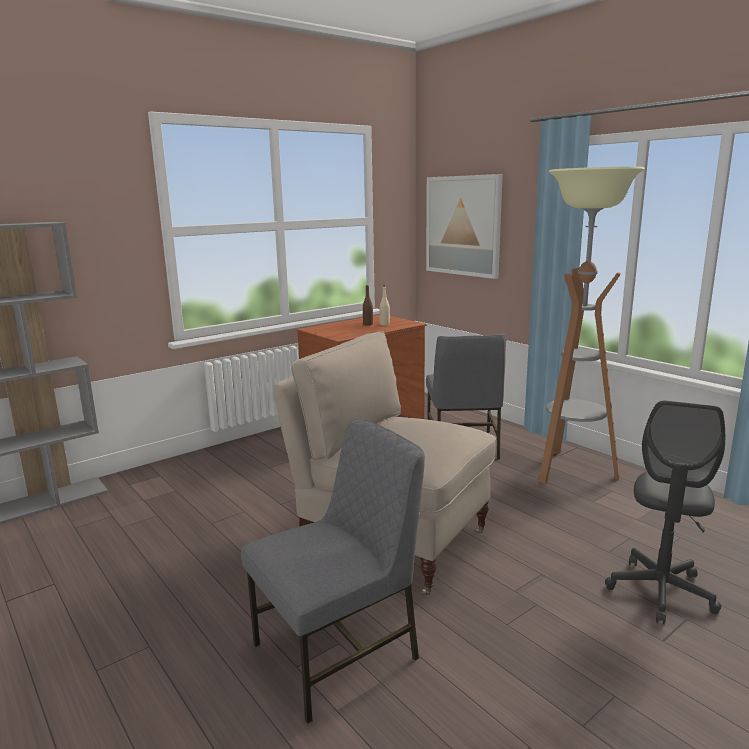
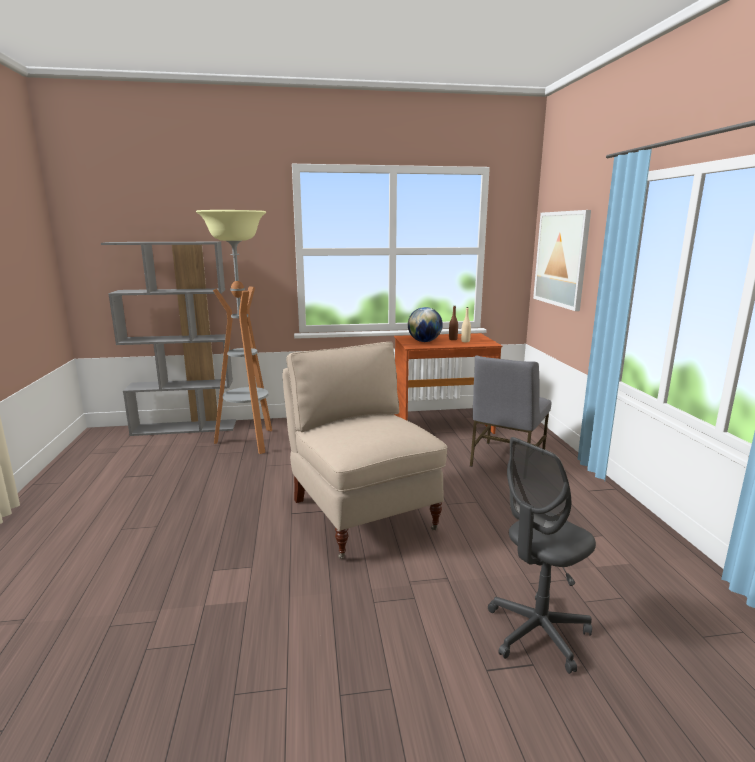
camera: 30 degrees right, 0 degrees up
grey chair [241,419,425,724] -> none
floor lamp [539,167,645,484] -> floor lamp moved to [196,210,272,454]
none -> globe [408,307,443,342]

